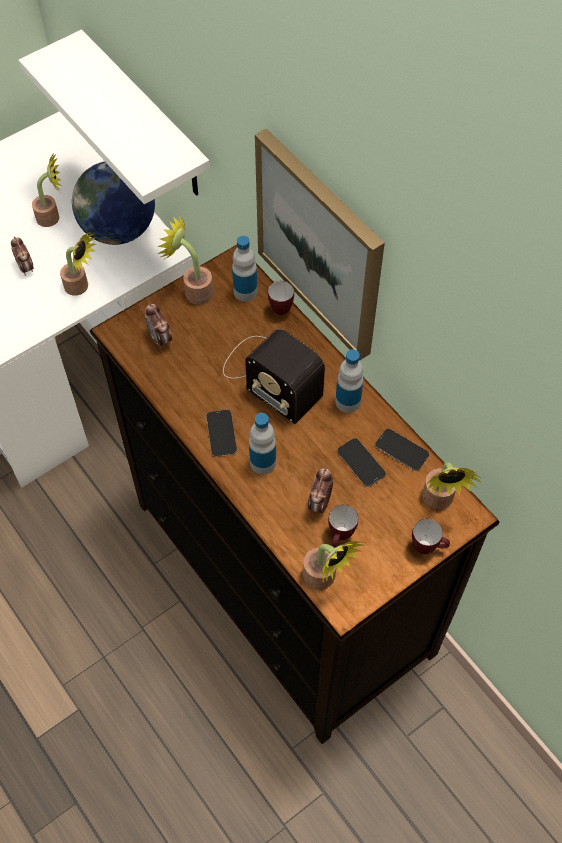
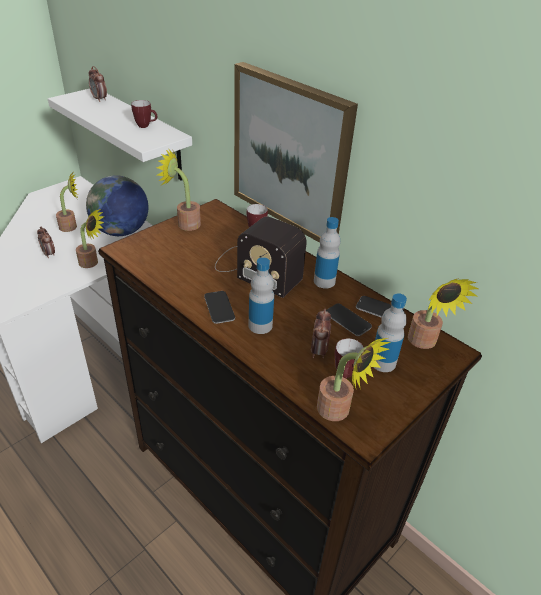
camera: 10 degrees left, 20 degrees down
alarm clock [145,303,172,348] -> alarm clock moved to [89,66,107,102]
bottle [232,236,257,301] -> bottle moved to [373,293,407,372]
mug [412,519,450,554] -> mug moved to [131,100,157,128]

